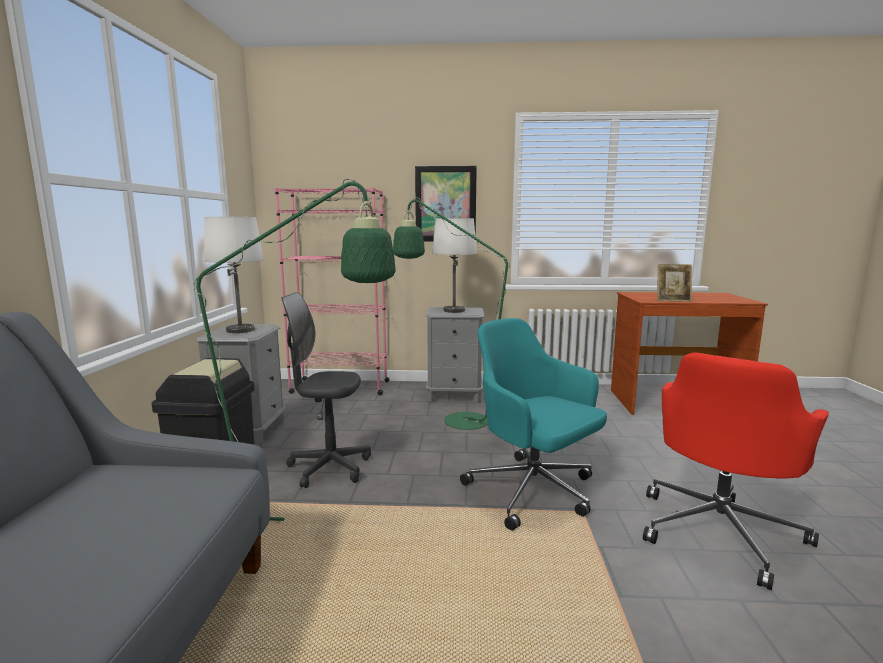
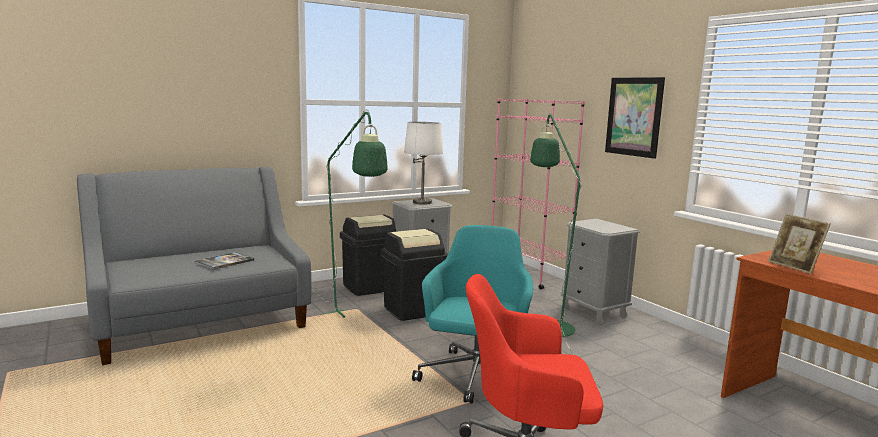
camera: 55 degrees right, 0 degrees up
grey office chair [281,292,371,488] -> black trash can [381,229,448,321]
white table lamp [432,217,477,313] -> none
none -> book [194,252,254,270]

